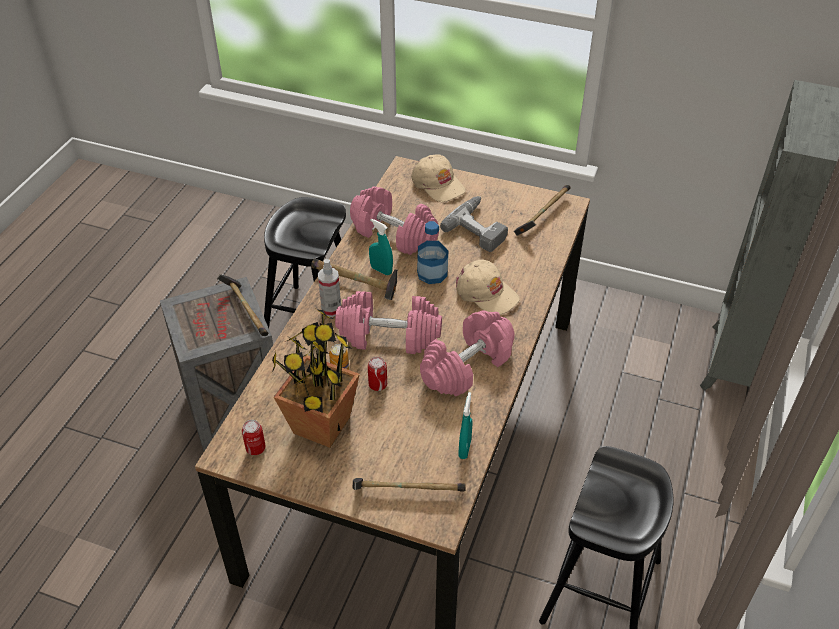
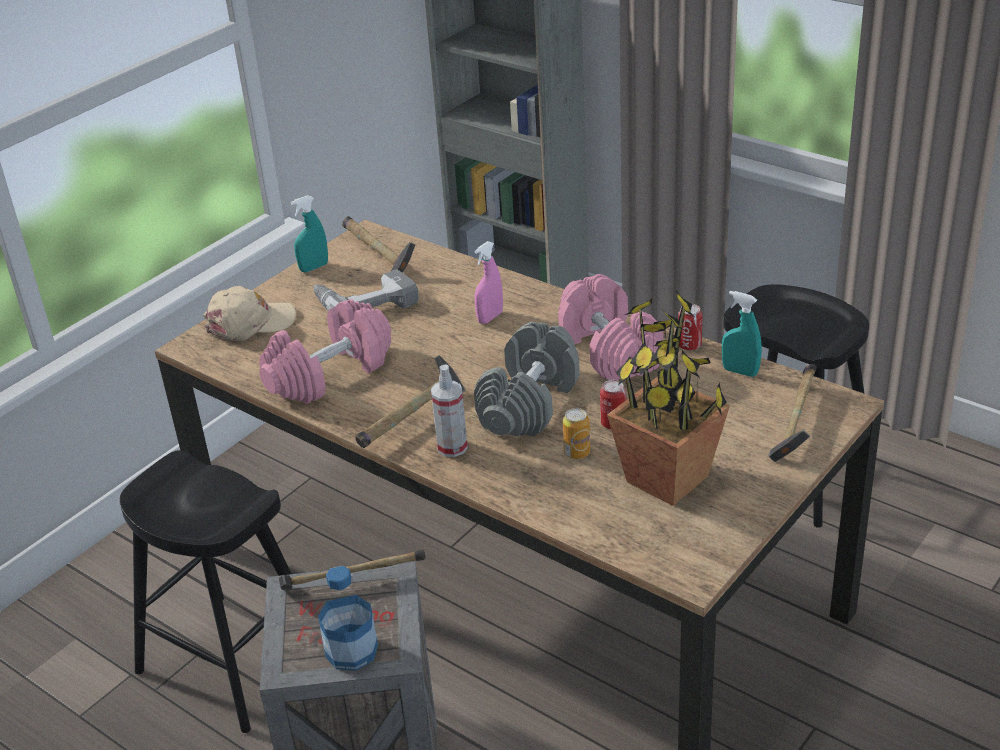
camera: 70 degrees left, 10 degrees down
can [242,420,266,455] -> can moved to [678,304,702,351]
pink dumbbell [335,291,442,354] -> grey dumbbell [474,322,580,437]
turquoise spray bottle [369,219,393,275] -> turquoise spray bottle moved to [291,195,328,272]
bottle [417,221,448,284] -> bottle moved to [318,566,378,671]
beige cap [456,260,520,315] -> pink spray bottle [474,241,503,324]

